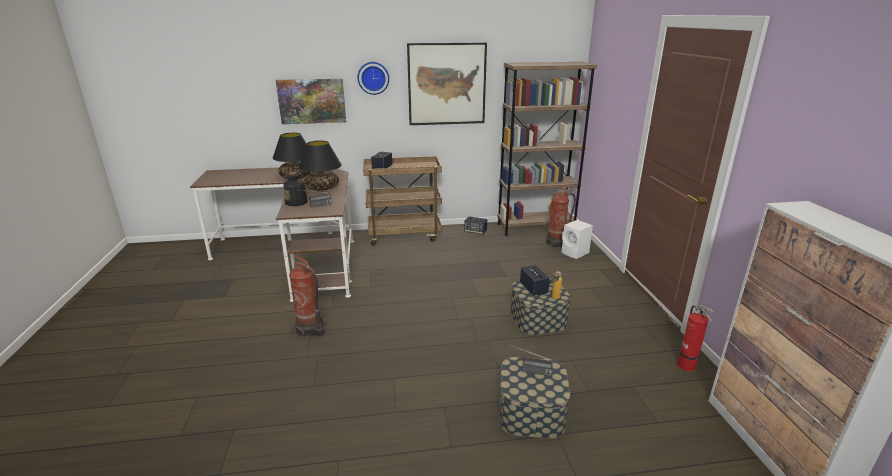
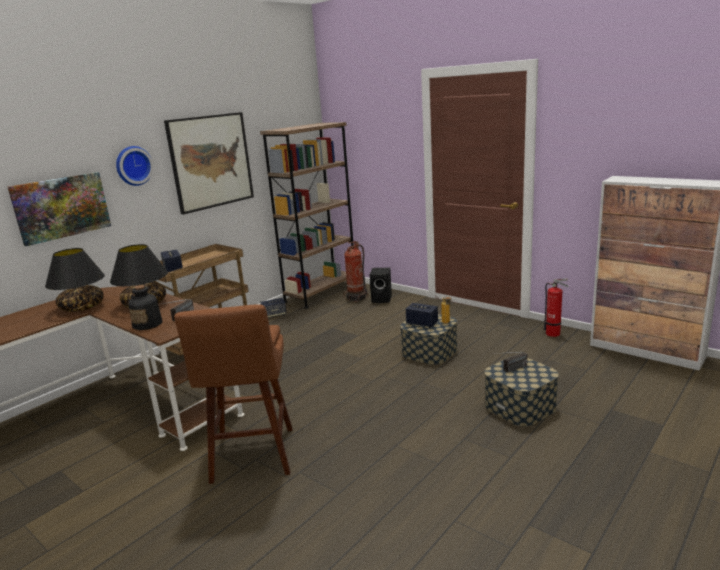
camera: 40 degrees left, 5 degrees down
fire extinguisher [289,255,326,338] -> brown stool [174,304,293,484]
white speaker [561,220,593,259] -> black speaker [370,268,392,303]

